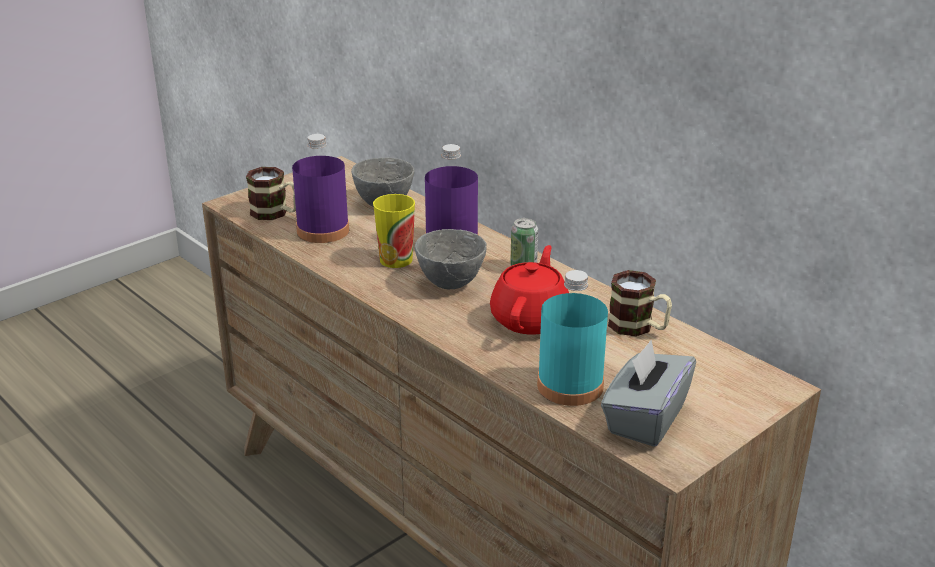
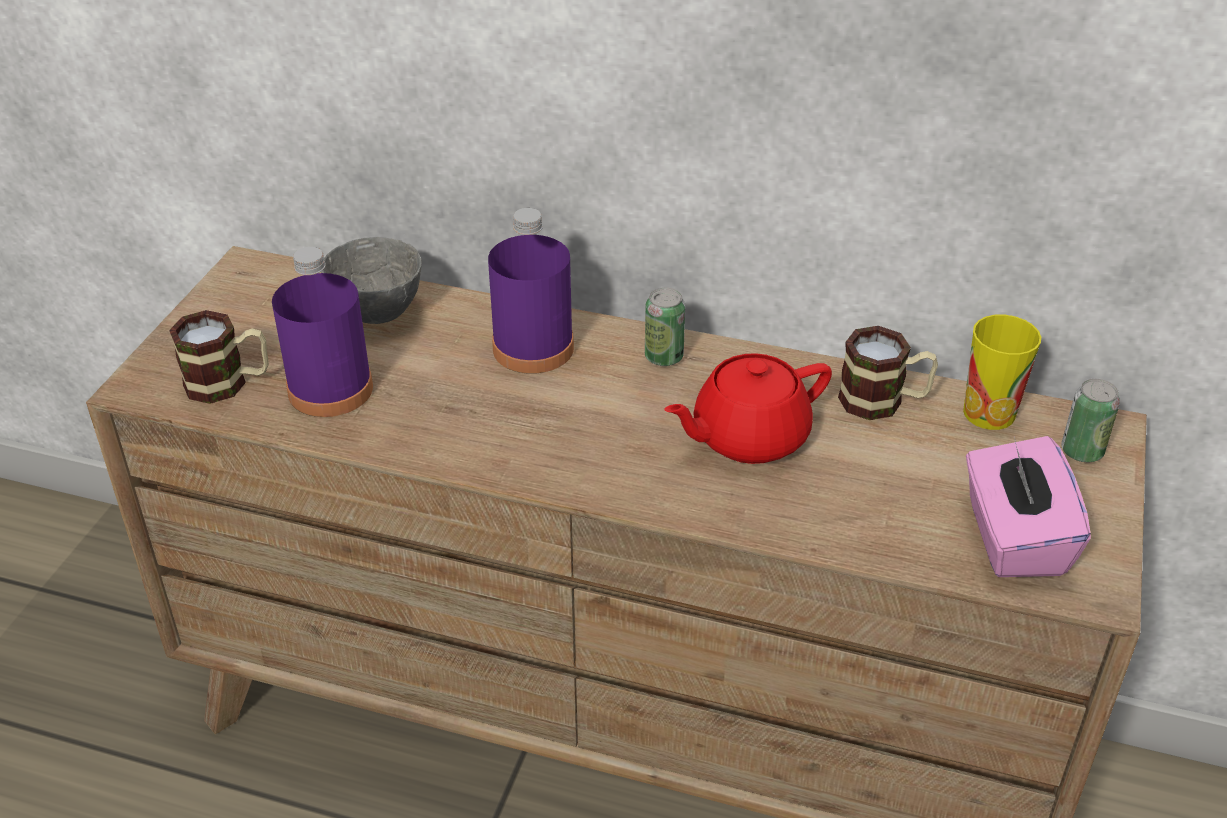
camera: 30 degrees left, 10 degrees up
cup [373,194,415,268] -> cup moved to [963,314,1041,430]
grey bowl [415,229,487,289] -> none
red teapot [490,245,569,335] -> red teapot turned 105 degrees counterclockwise [664,353,832,464]
turquoise bottle [537,270,608,406] -> none
grey tissue box [601,340,696,447] -> pink tissue box [966,436,1091,577]
none -> can [1061,379,1120,462]

